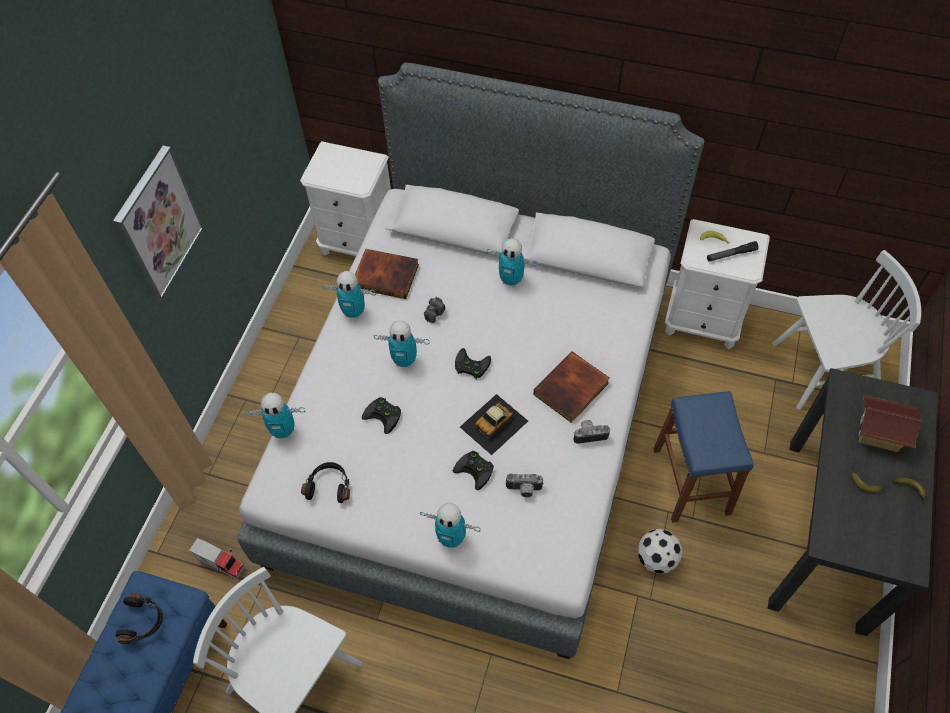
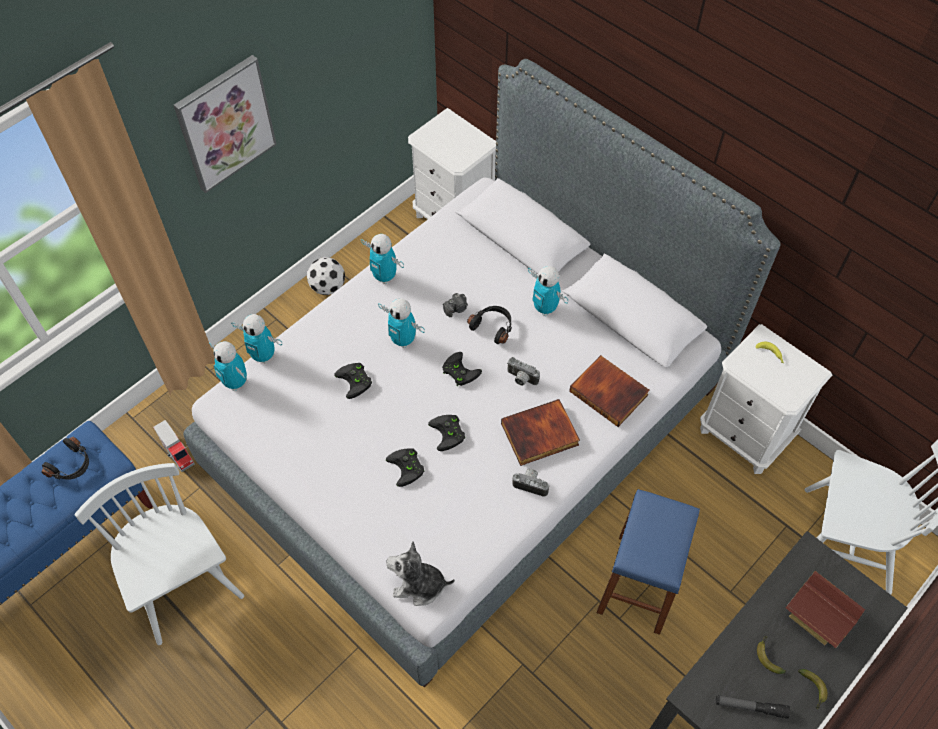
camera: 25 degrees right, 0 degrees up
black headphones [301,462,350,503] -> black headphones moved to [467,306,512,344]
book [355,249,419,299] -> book moved to [569,355,649,427]
toy robot [420,503,481,548] -> toy robot moved to [209,341,247,391]
toy car [460,394,528,455] -> black game controller [428,415,465,451]
camera [505,473,544,497] -> camera moved to [507,357,540,386]
football [638,529,682,574] -> football moved to [307,257,345,295]
flashlight [707,241,759,262] -> flashlight moved to [716,695,790,719]
none -> plush toy [387,541,455,606]

